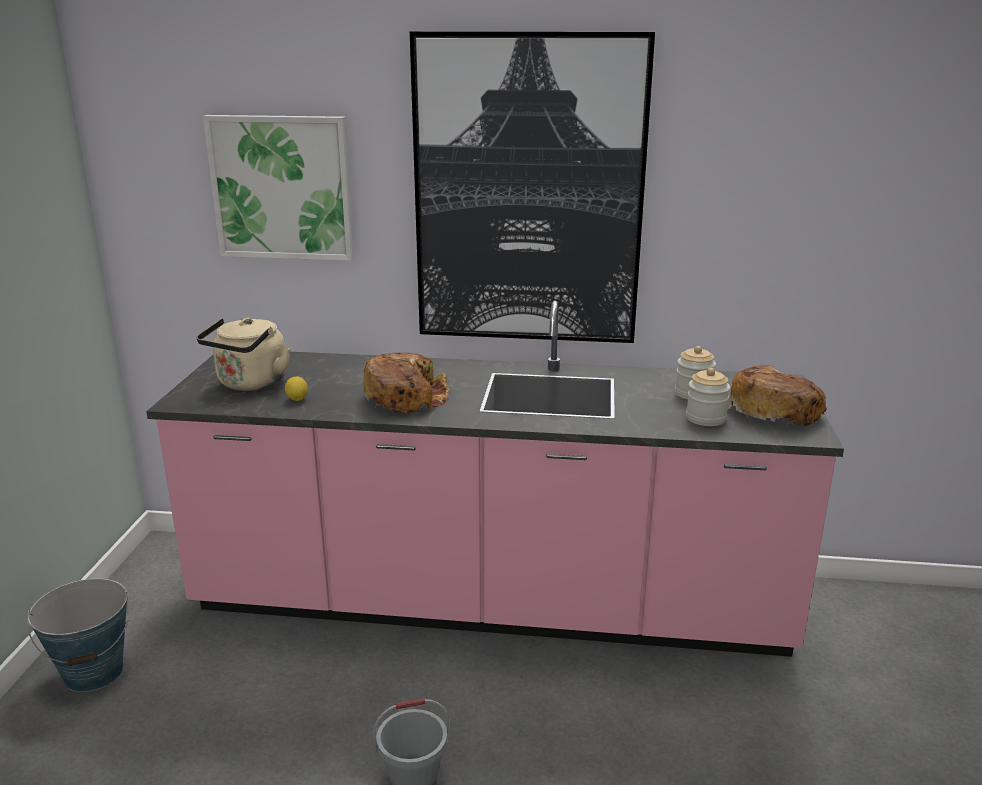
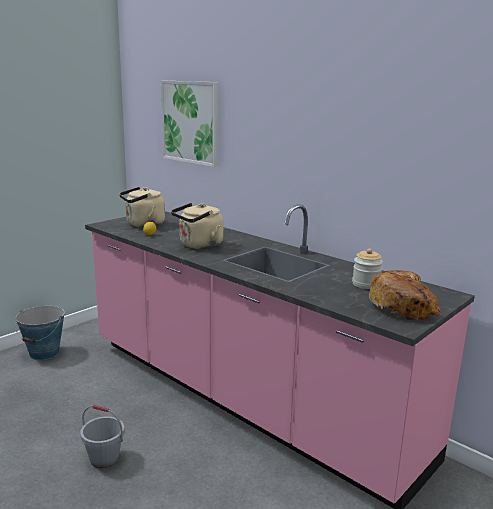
camera: 35 degrees right, 5 degrees down
bread [363,353,449,413] -> beige kettle [171,203,223,249]
picture [410,31,655,343] -> none
jar [686,368,730,426] -> none

